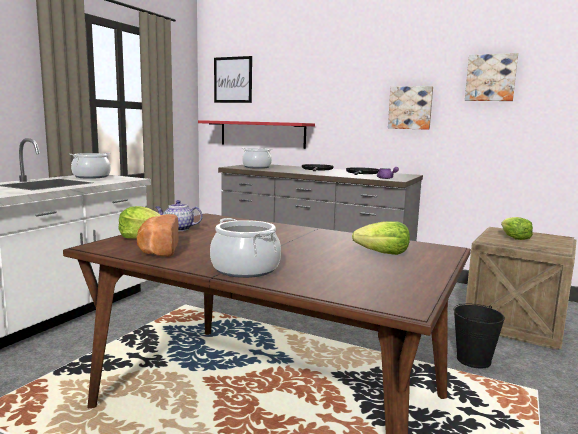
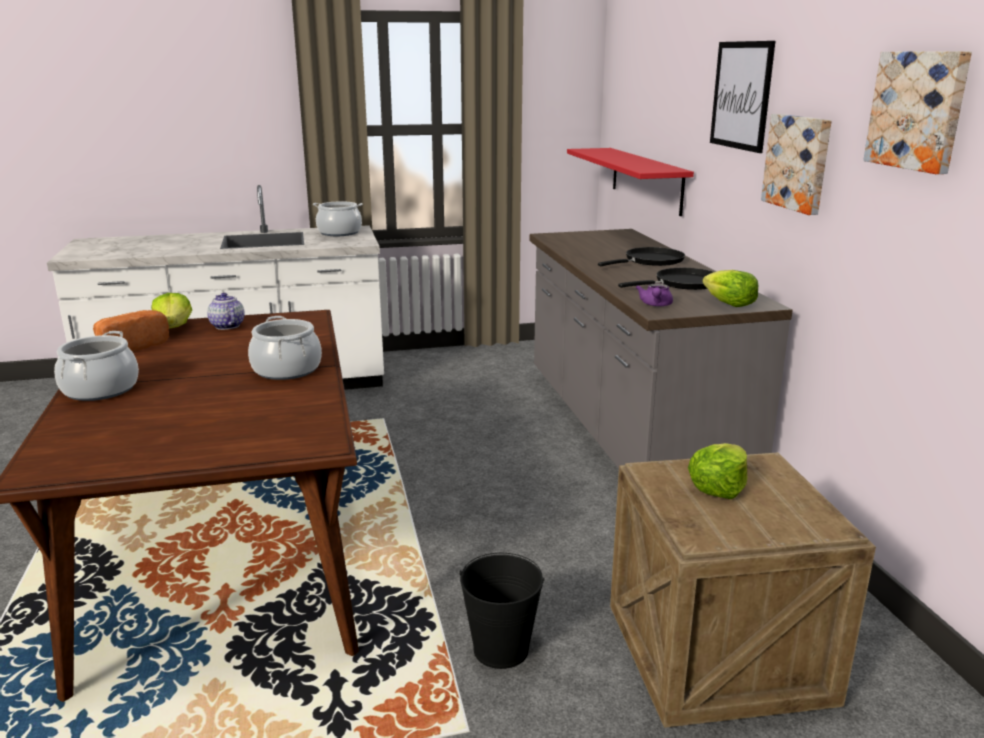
camera: 50 degrees right, 10 degrees up
picture [214,56,252,103] -> picture moved to [710,41,775,153]
cooking pot [242,148,273,169] -> cooking pot moved to [248,316,322,380]
lettuce [352,221,410,255] -> lettuce moved to [702,270,758,307]

